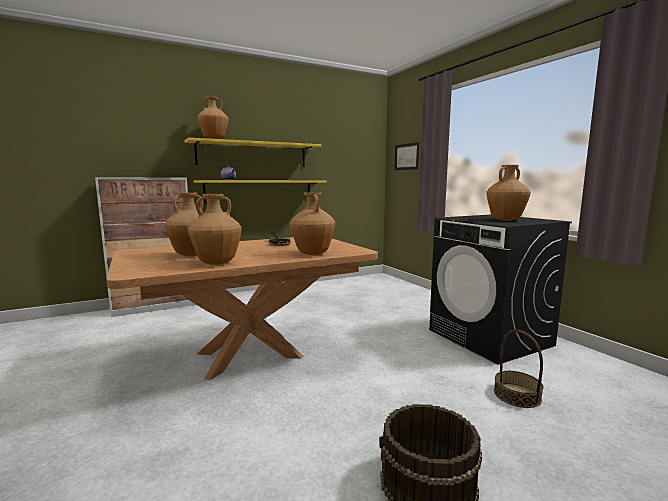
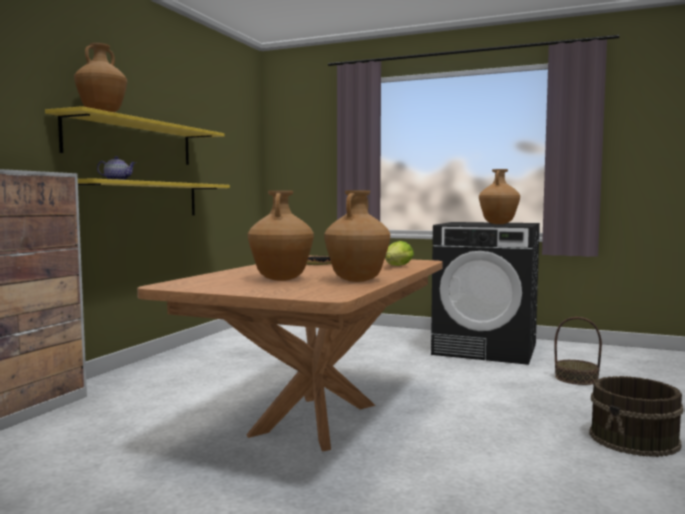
camera: 40 degrees left, 5 degrees down
brown vase [290,192,335,255] -> lettuce [385,241,414,266]
picture [394,142,419,170] -> none

